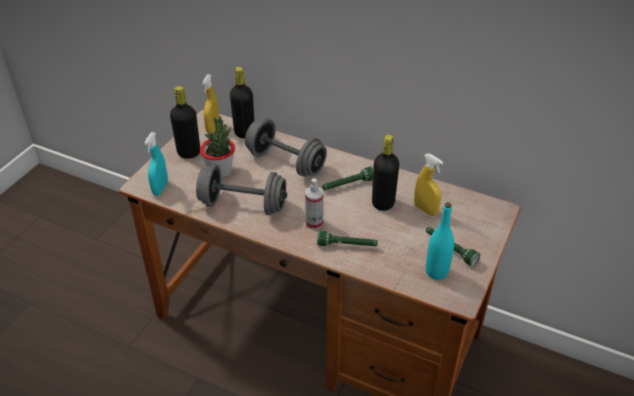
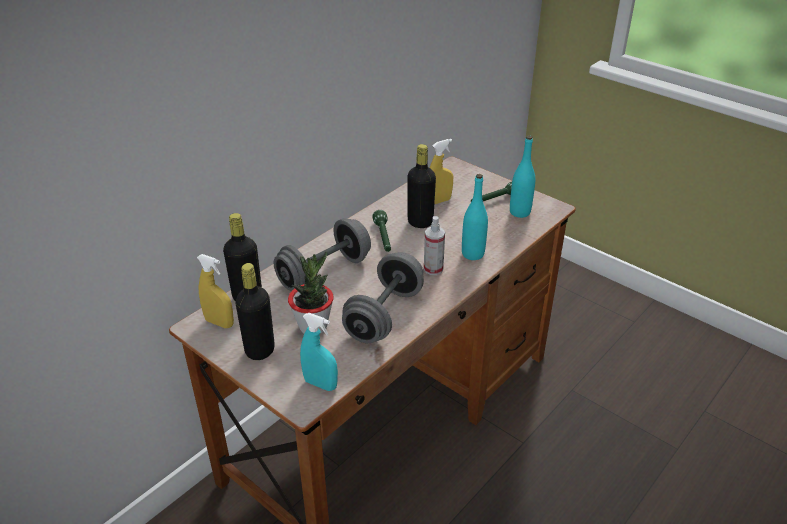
camera: 75 degrees left, 5 degrees down
green flashlight [317,231,378,246] -> turquoise bottle [462,174,488,260]

